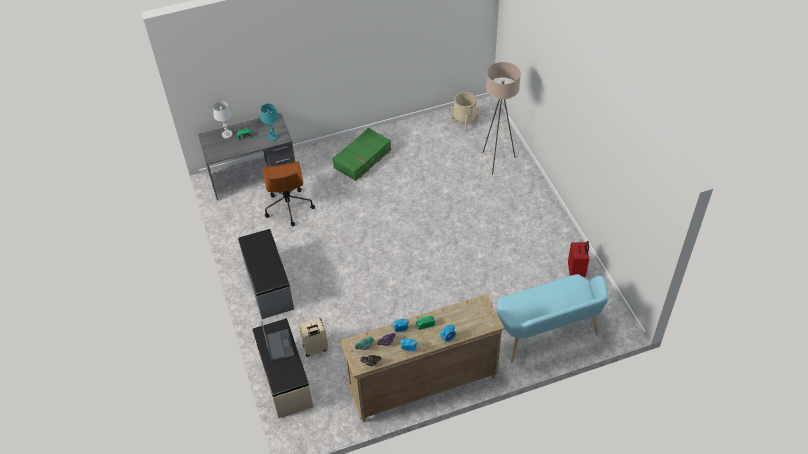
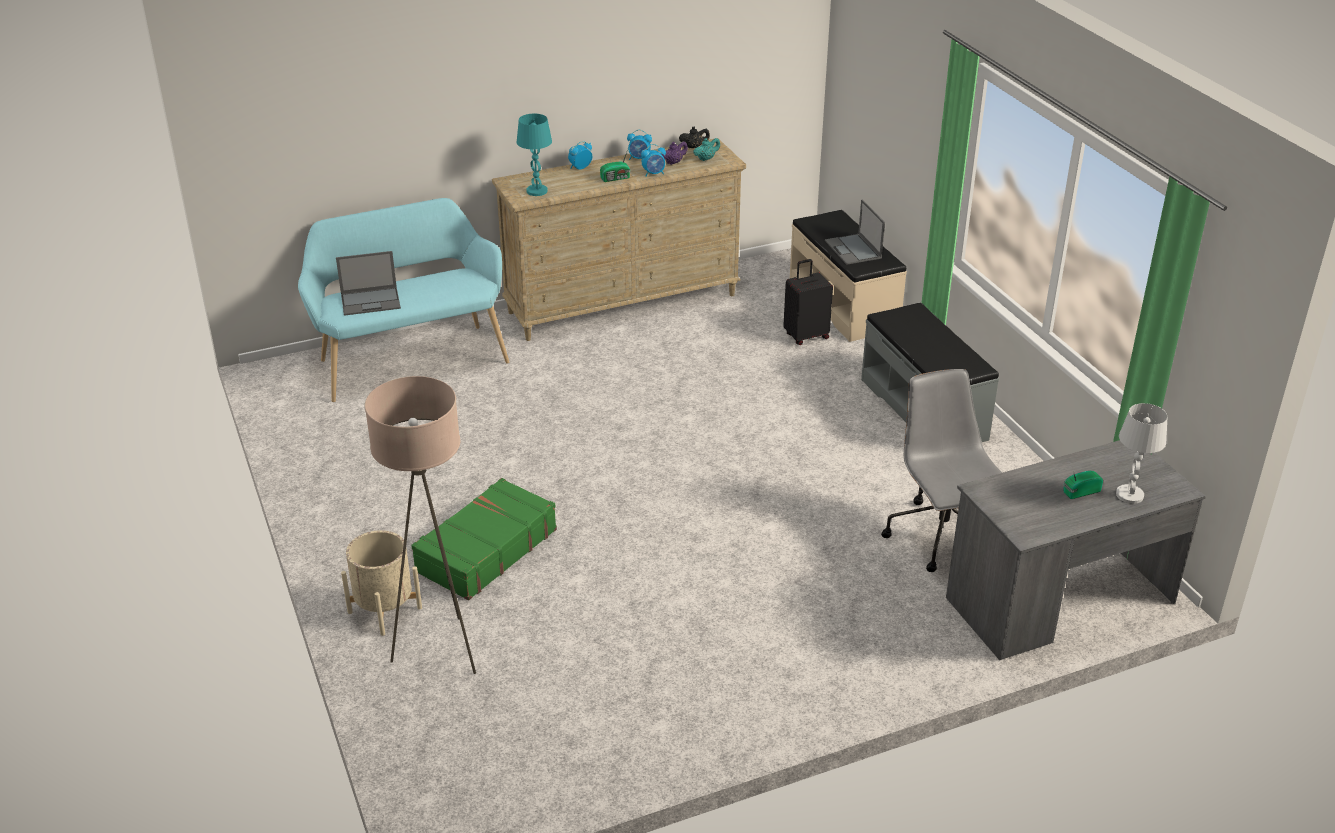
camera: 175 degrees right, 15 degrees down
turquoise table lamp [261,104,279,141] -> turquoise table lamp moved to [517,114,552,196]
brown office chair [262,162,315,226] -> grey office chair [881,369,1002,572]
beige suitcase [299,318,328,357] -> black suitcase [783,259,833,345]
green suitcase [332,128,391,181] -> green suitcase moved to [411,478,557,600]
beige planter [451,92,479,132] -> beige planter moved to [341,530,422,636]
red suitcase [568,241,589,278] -> none
none -> laptop [336,251,401,316]

